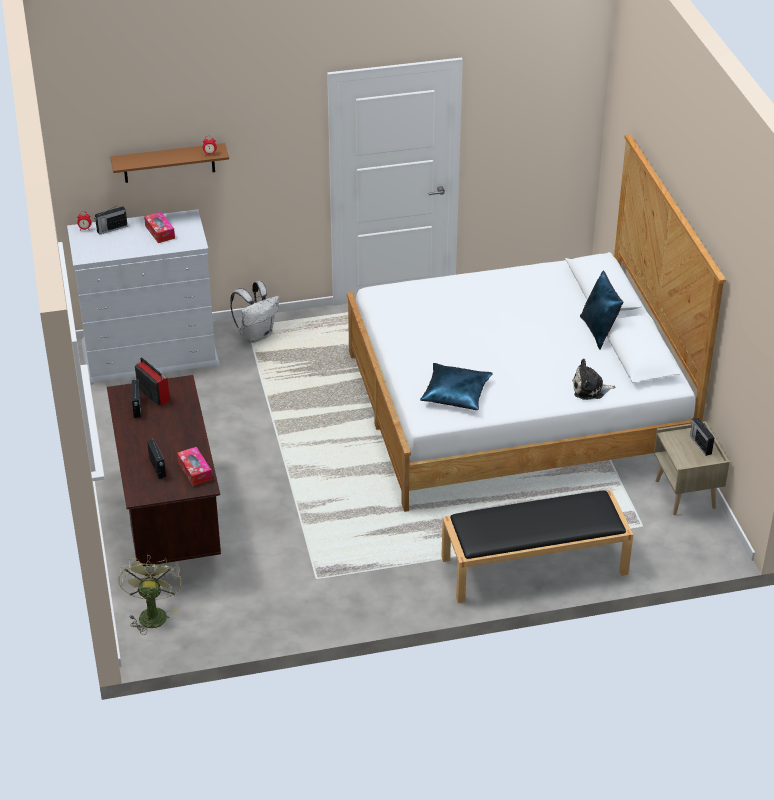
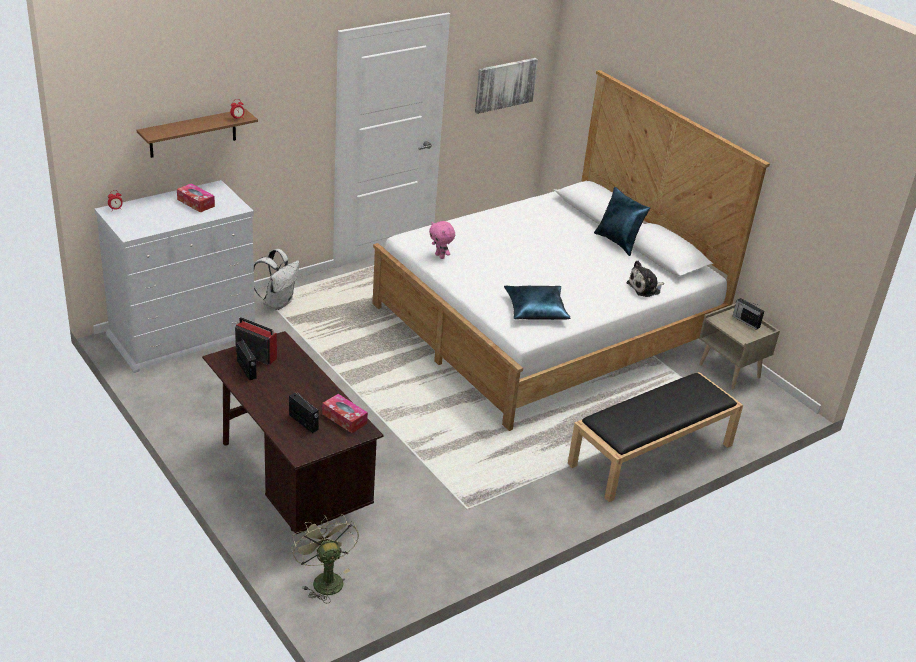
camera: 25 degrees left, 5 degrees down
radio [94,206,128,235] -> none
none -> pink plush toy [429,221,455,259]
none -> picture [475,58,538,114]

